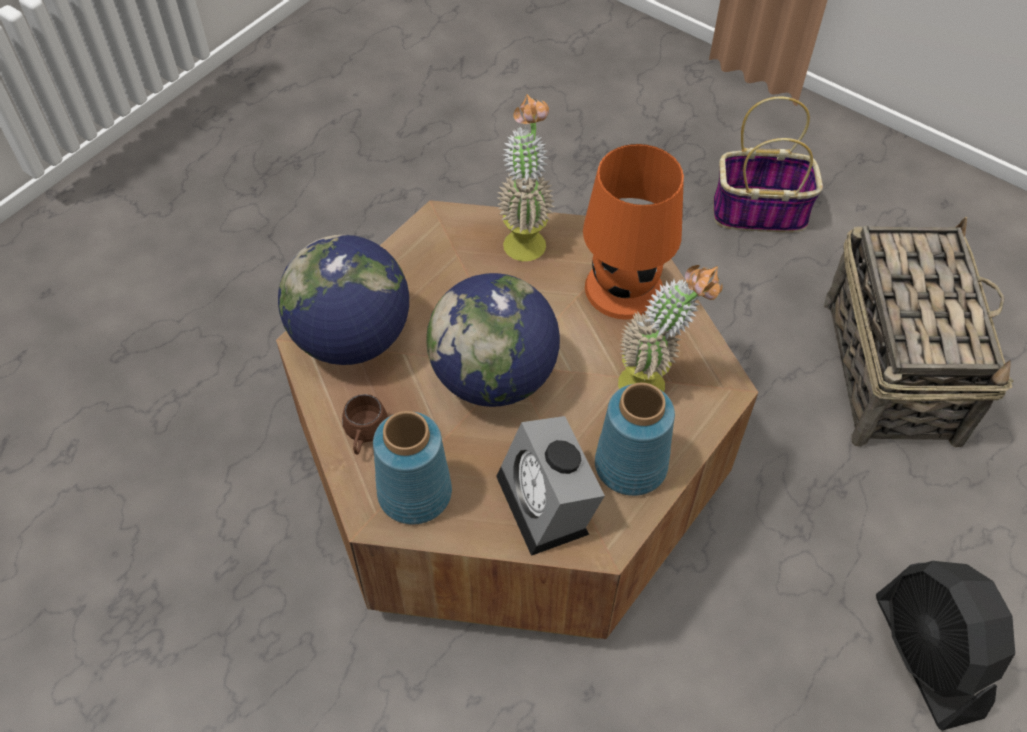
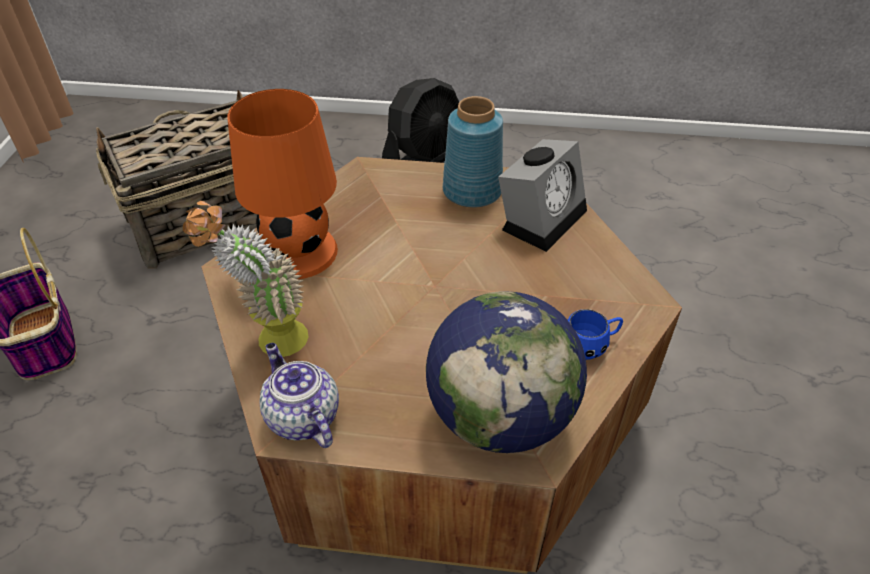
camera: 120 degrees left, 10 degrees down
brown mug [342,394,388,455] -> blue mug [568,309,623,360]
blue vase [373,411,452,524] -> none
globe [426,273,560,407] -> none
potted plant [618,265,723,392] -> none
none -> teapot [259,343,339,448]

